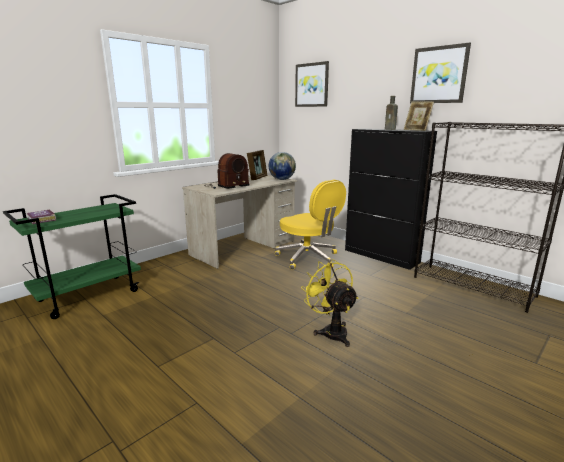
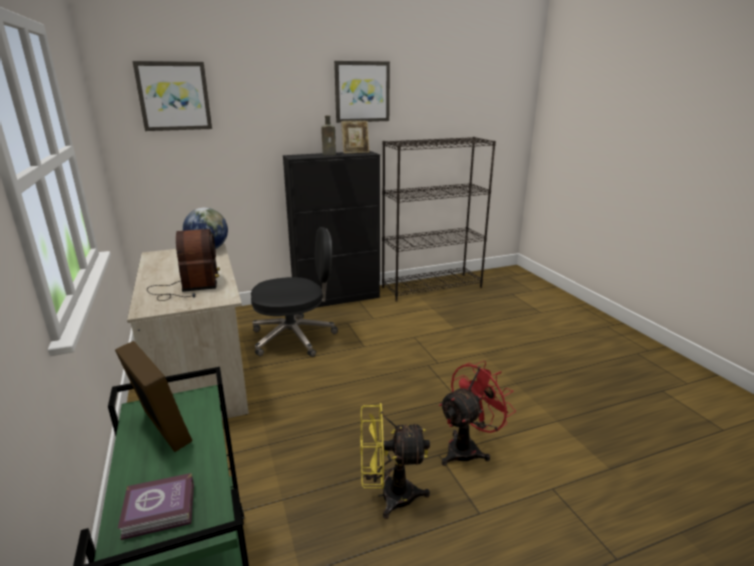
camera: 65 degrees left, 5 degrees up
picture frame [247,150,267,180] -> picture frame moved to [115,341,193,452]
yellow office chair [275,180,346,270] -> black office chair [251,227,338,357]
yellow fan [301,259,359,347] -> yellow fan moved to [360,403,430,519]
none -> red fan [439,361,516,466]

